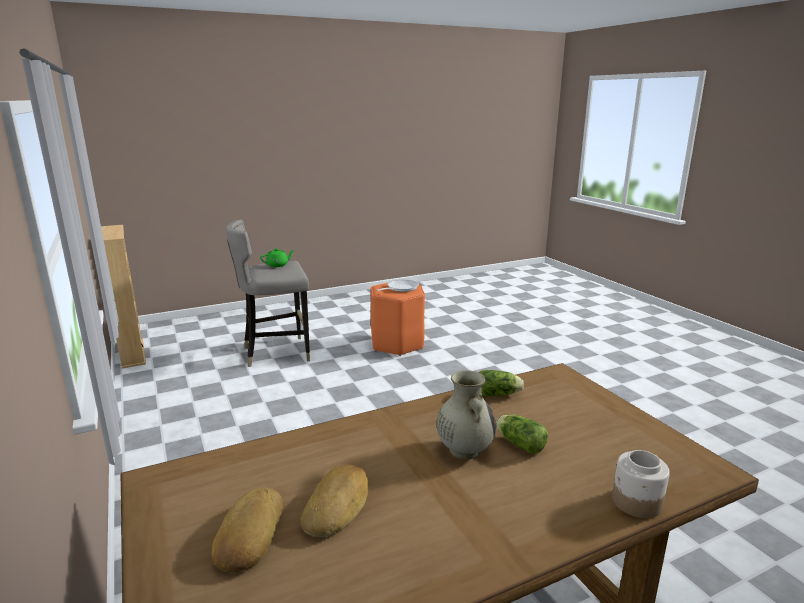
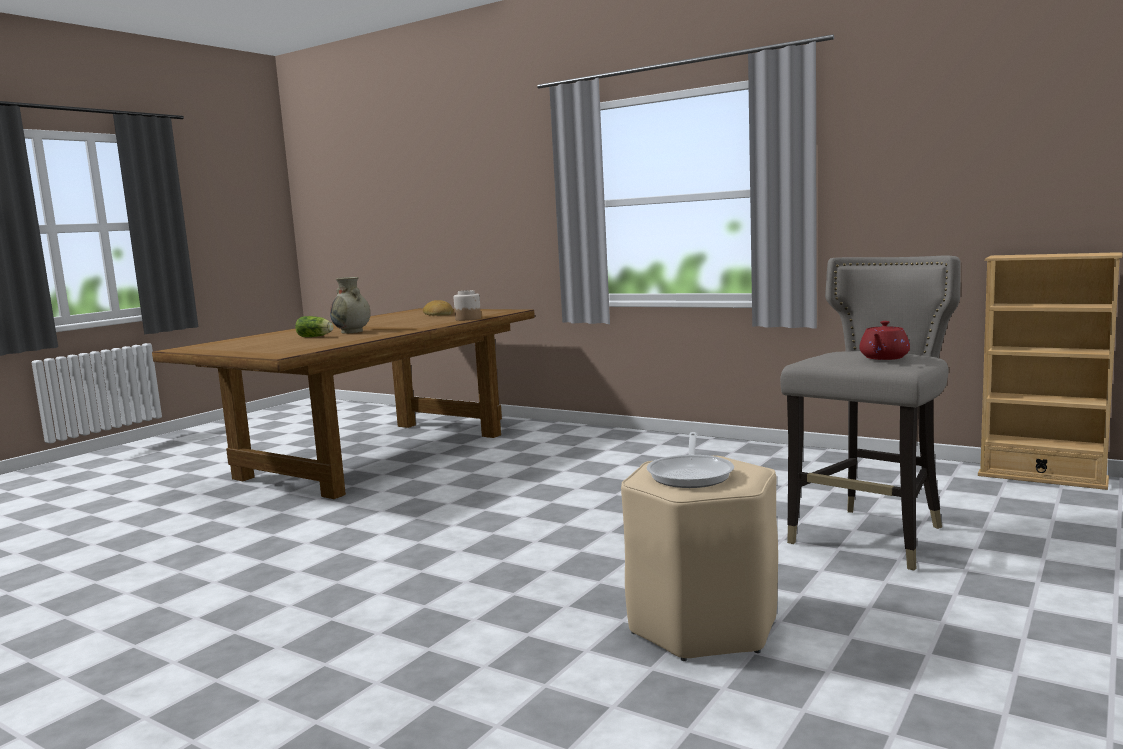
camera: 150 degrees right, 10 degrees down
green teapot [260,248,294,267] -> red teapot [860,321,910,360]
bread [300,465,369,537] -> none
orange stool [371,283,425,356] -> beige stool [621,456,778,661]
lettuce [479,370,524,396] -> none
jar [612,450,670,518] -> jar moved to [454,290,481,321]

